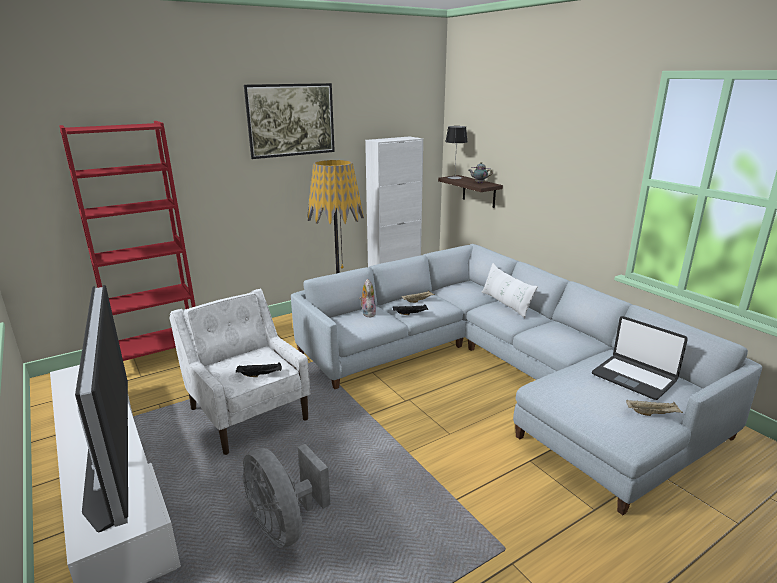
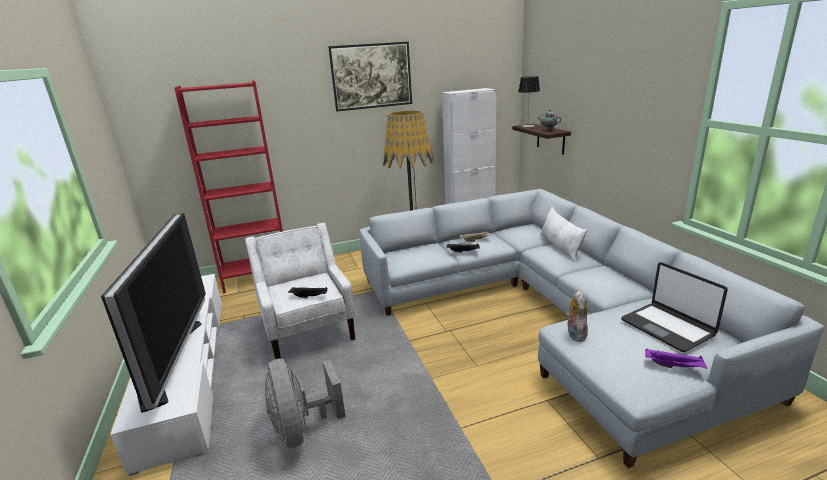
camera: 15 degrees right, 0 degrees up
plush toy [359,279,376,317] -> plush toy moved to [566,290,588,342]
beige tray [626,399,683,416] -> purple tray [645,348,707,368]

